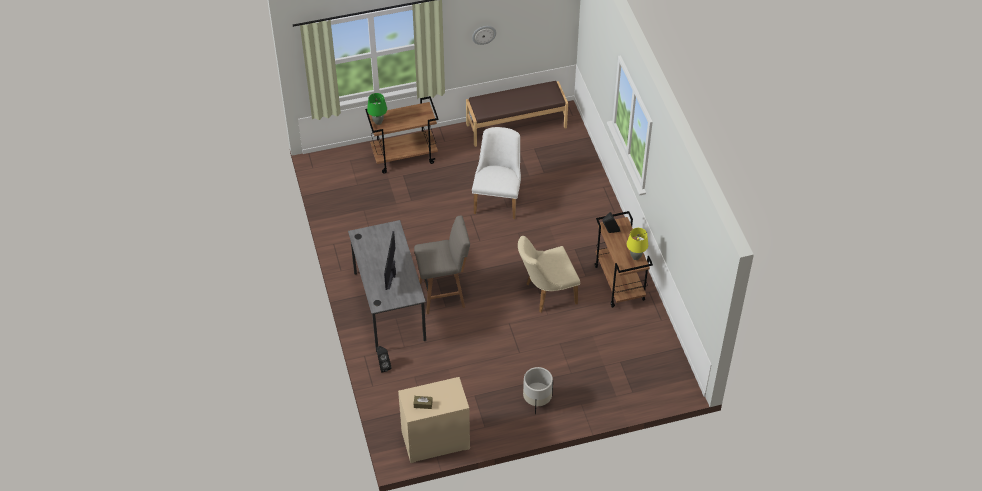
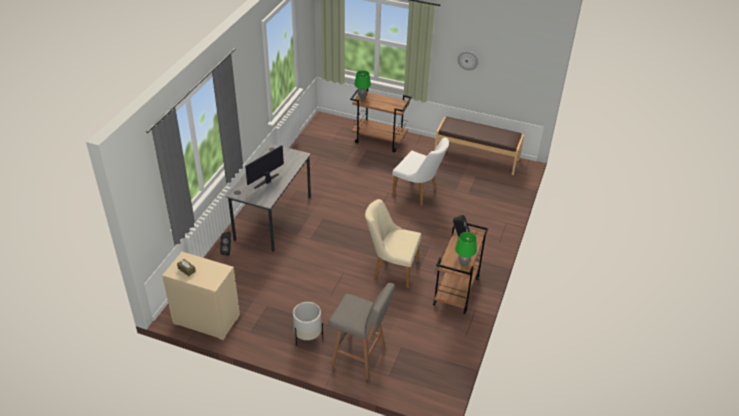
camera: 35 degrees right, 10 degrees down
grey stool [414,215,470,314] -> grey stool moved to [329,283,395,380]
white chair [472,127,521,219] -> white chair turned 75 degrees clockwise [392,138,449,206]
yellow table lamp [627,228,648,260] -> green table lamp [455,232,477,266]

